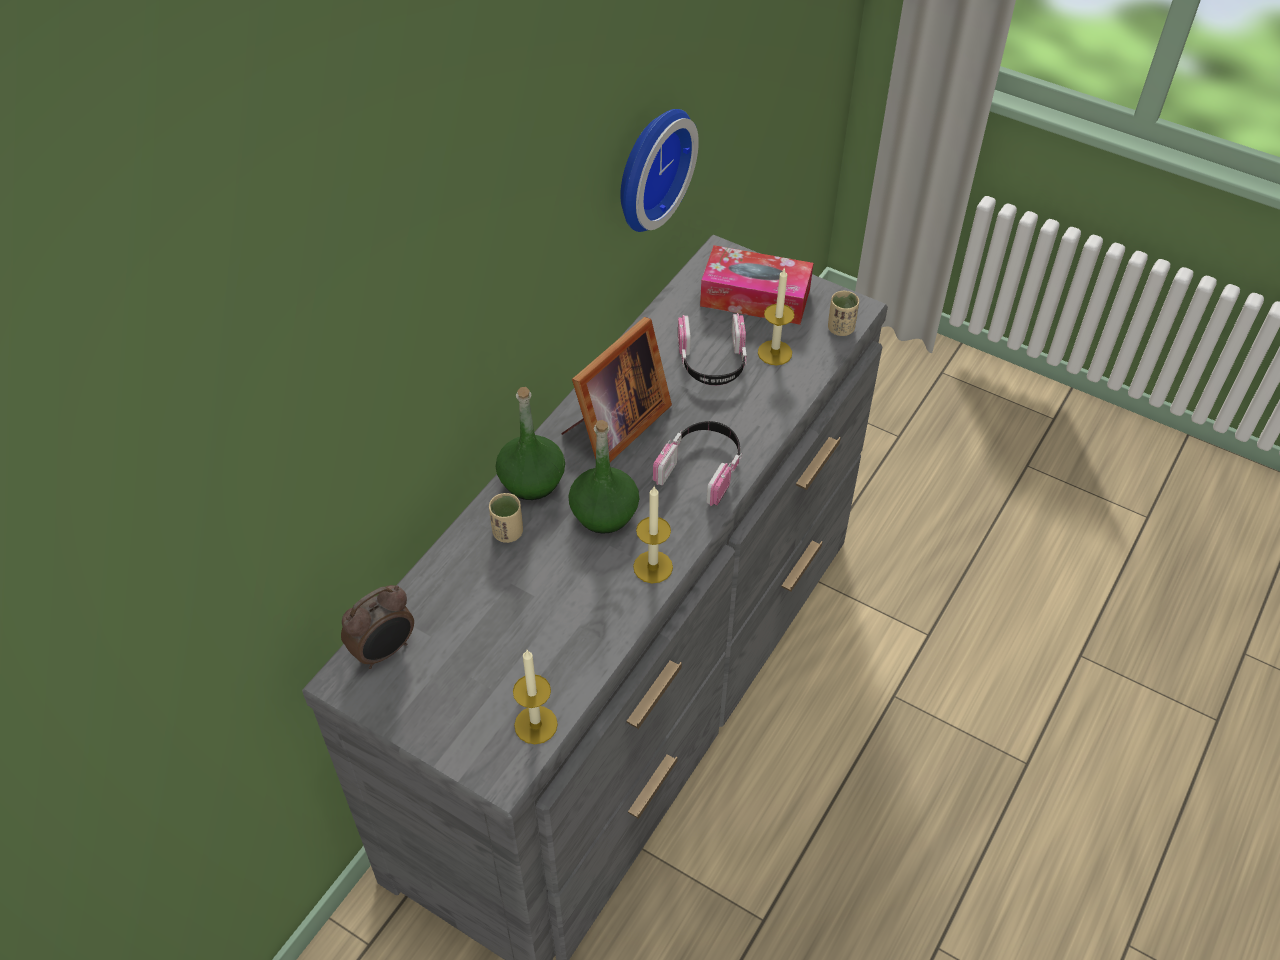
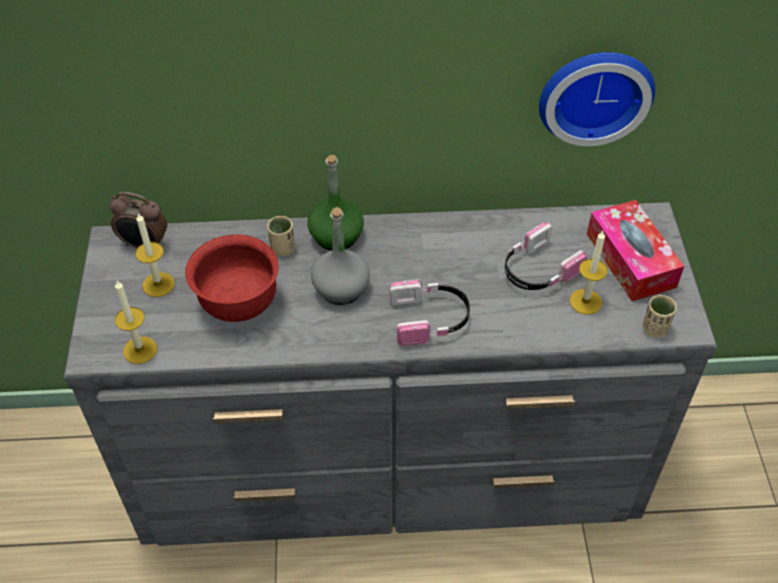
camera: 55 degrees right, 0 degrees up
picture frame [561,317,672,462] -> none
green bottle [569,420,639,534] -> grey bottle [311,207,370,305]
candle [633,487,673,583] -> candle moved to [135,213,175,297]
none -> red bowl [185,234,279,322]

